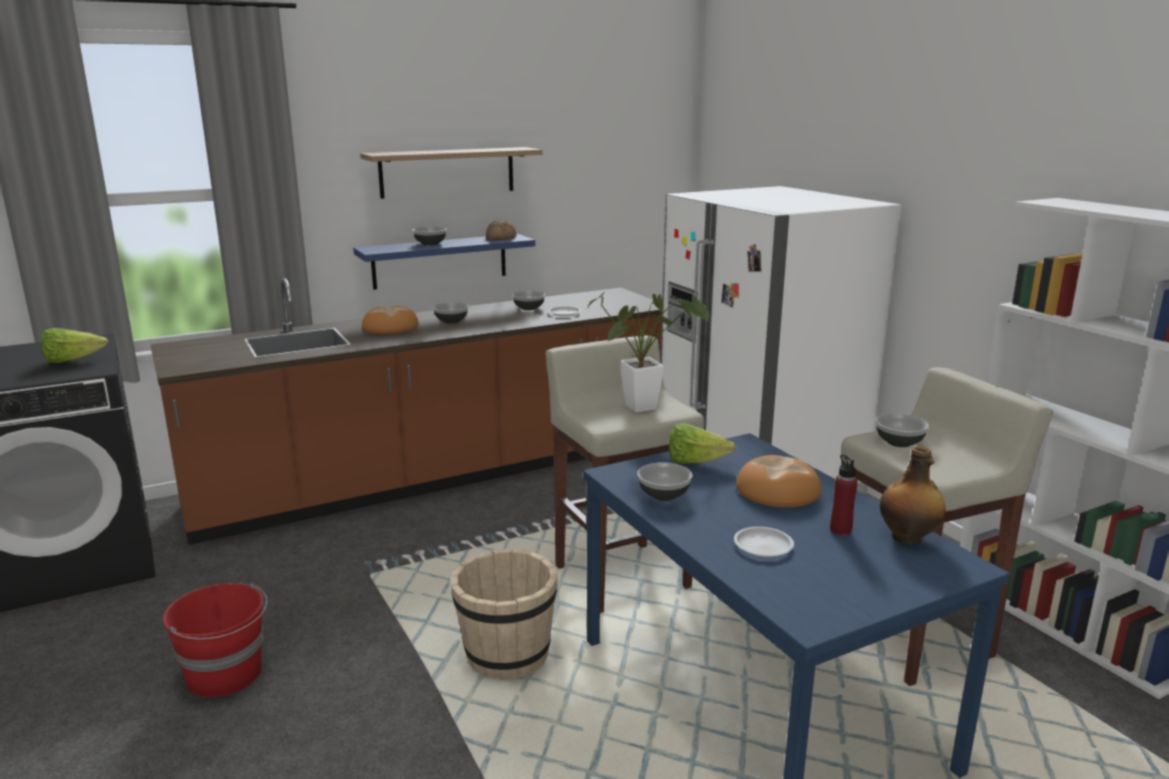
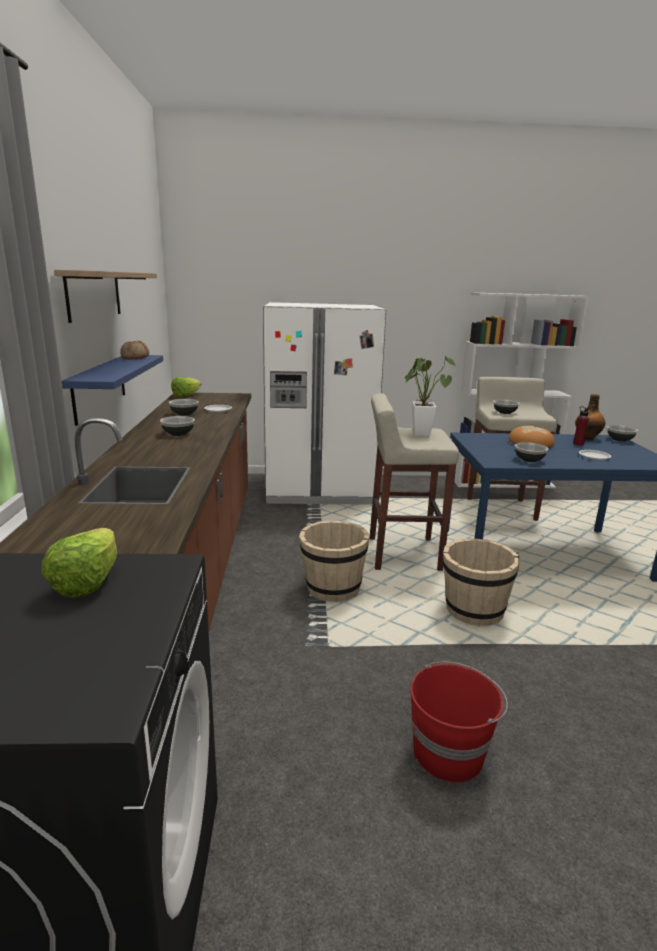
camera: 65 degrees left, 0 degrees up
bread [362,306,419,334] -> none
bowl [412,226,447,245] -> bowl moved to [607,425,638,442]
lettuce [669,423,736,464] -> lettuce moved to [171,377,202,397]
none -> beige bucket [299,521,369,602]

